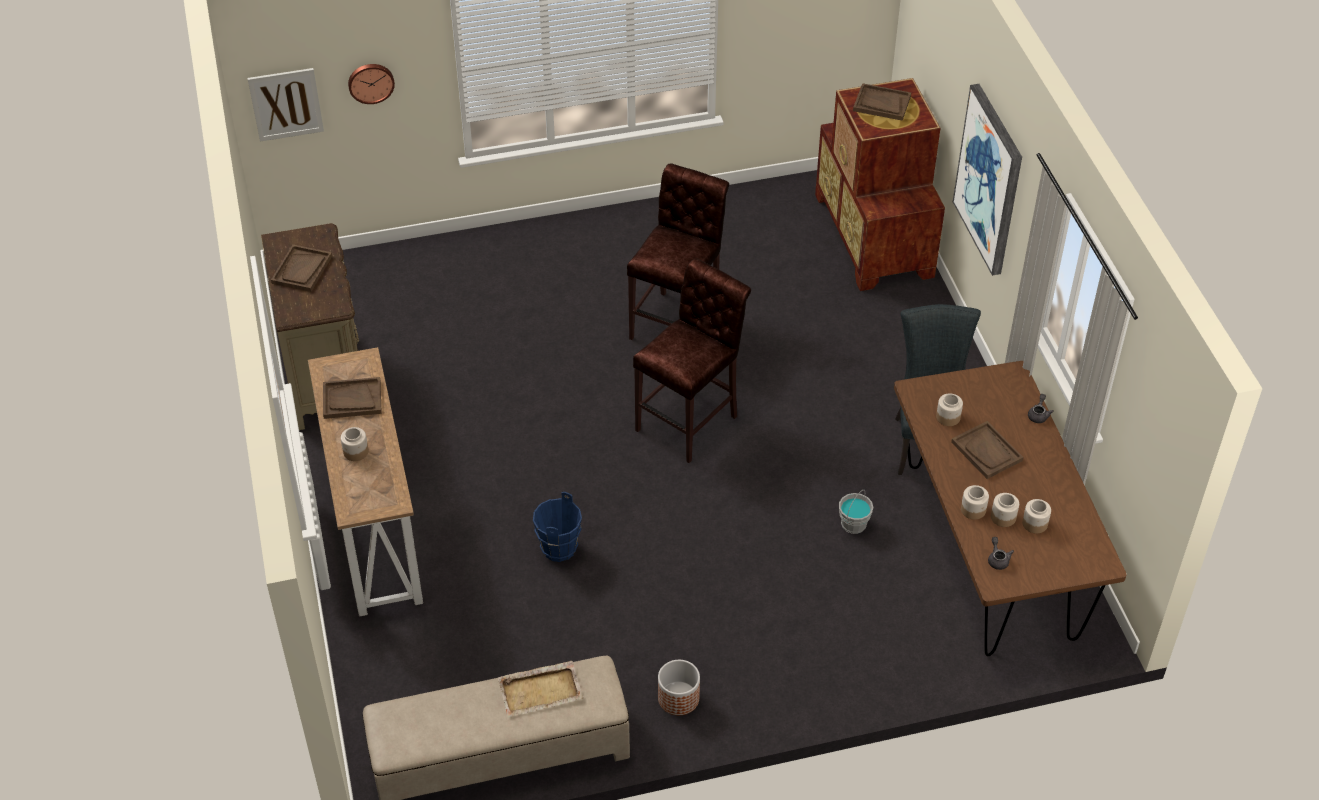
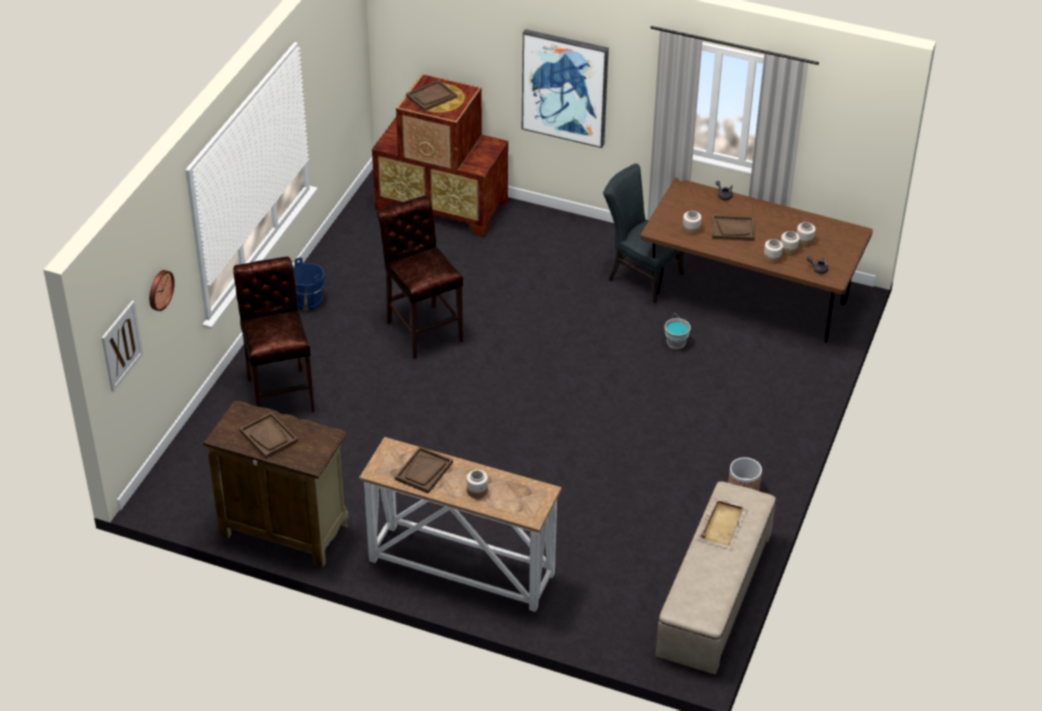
camera: 55 degrees left, 5 degrees down
blue bucket [533,492,582,562] -> blue bucket moved to [293,257,325,311]
brown stool [633,258,751,463] -> brown stool moved to [233,257,315,412]

